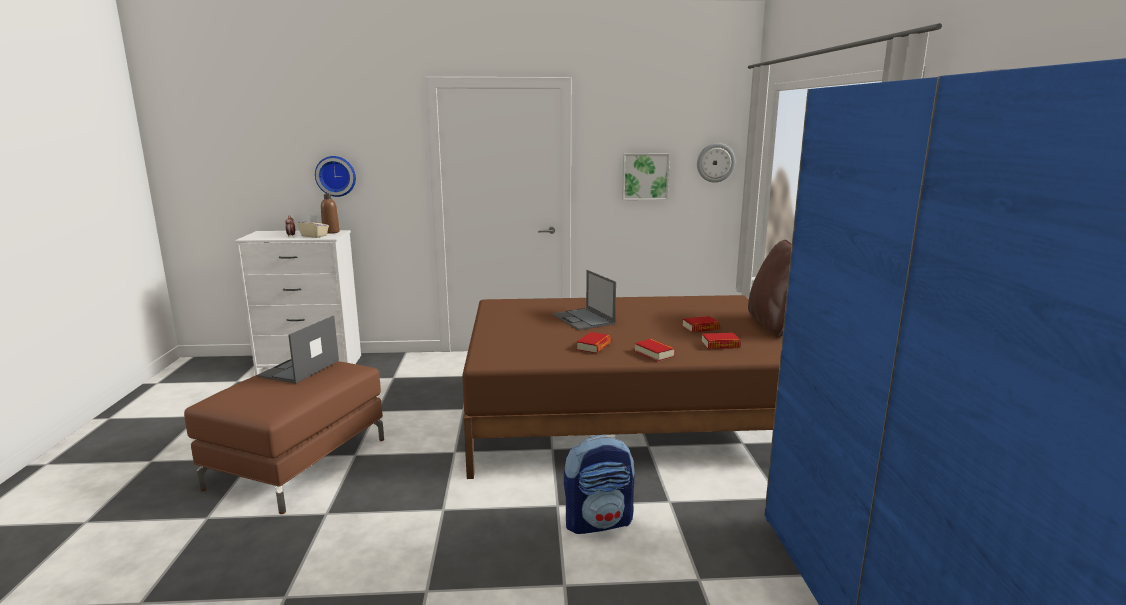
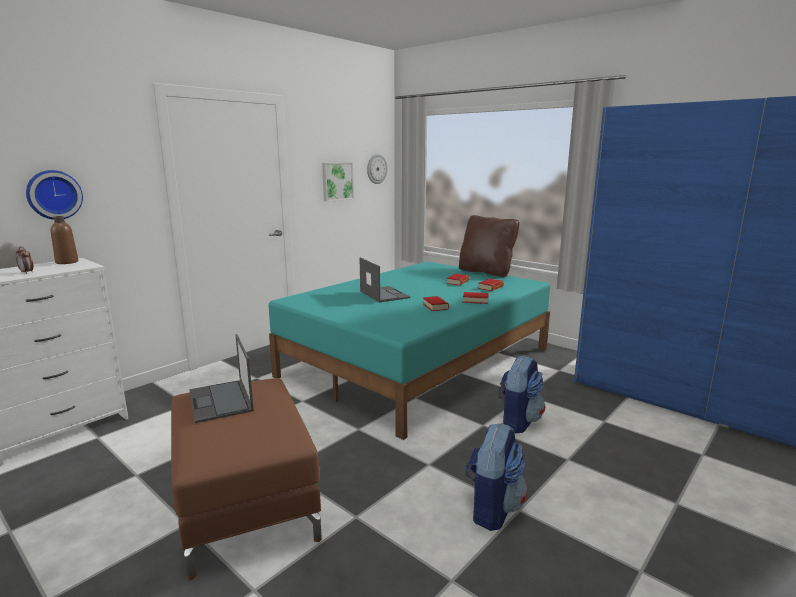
camera: 45 degrees left, 0 degrees up
beige tissue box [297,215,329,238] -> none
brown bed [462,295,782,479] -> turquoise bed [269,261,550,440]
laptop [553,270,616,330] -> laptop turned 135 degrees counterclockwise [359,257,410,303]
none -> backpack [465,423,528,531]

